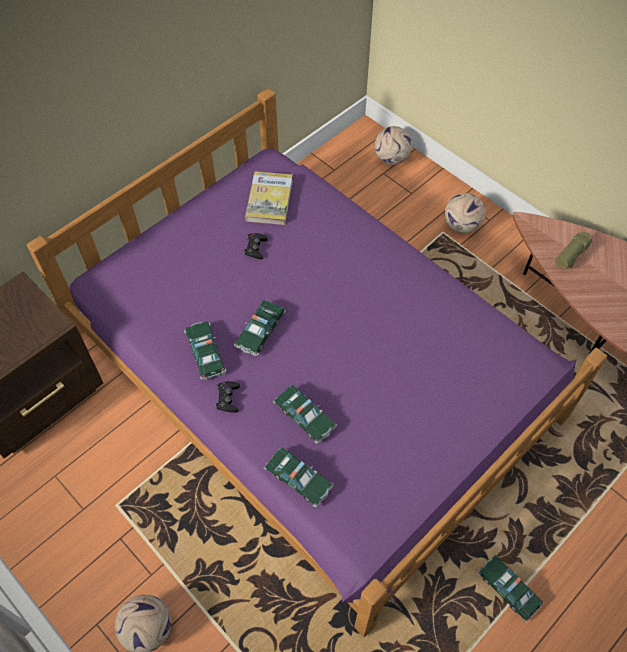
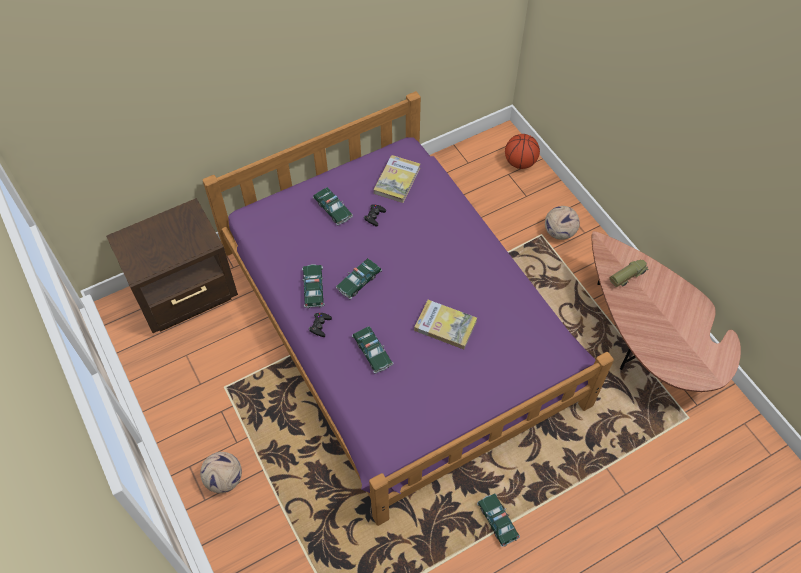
camera: 15 degrees right, 0 degrees up
toy car [264,447,334,507] -> toy car moved to [313,187,353,226]
football [375,126,412,165] -> basketball [505,134,540,169]
none -> book [414,300,477,349]

